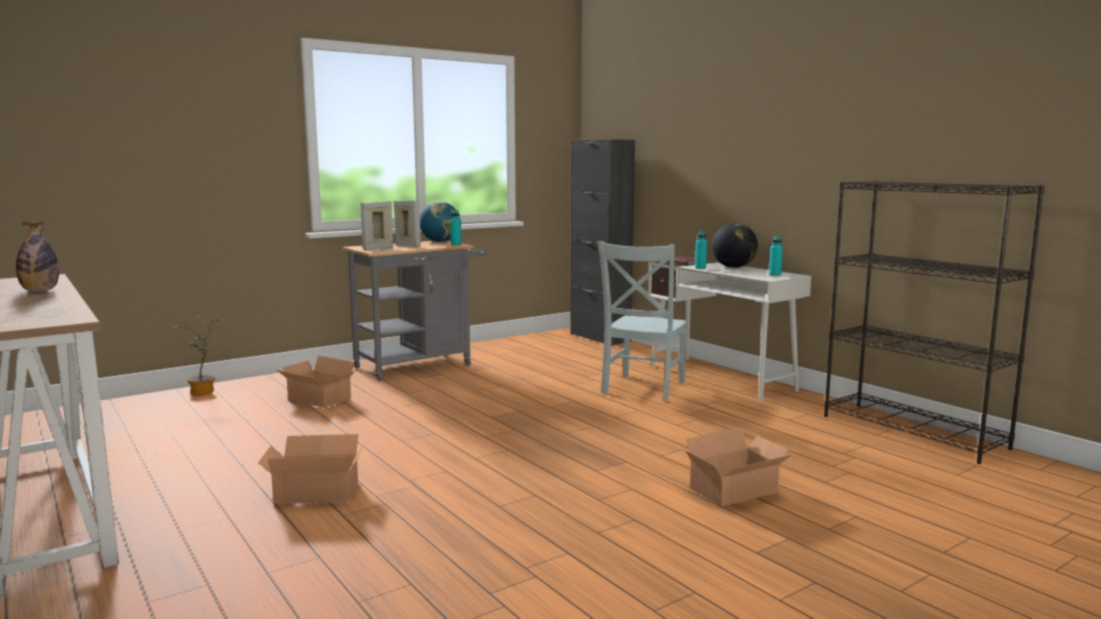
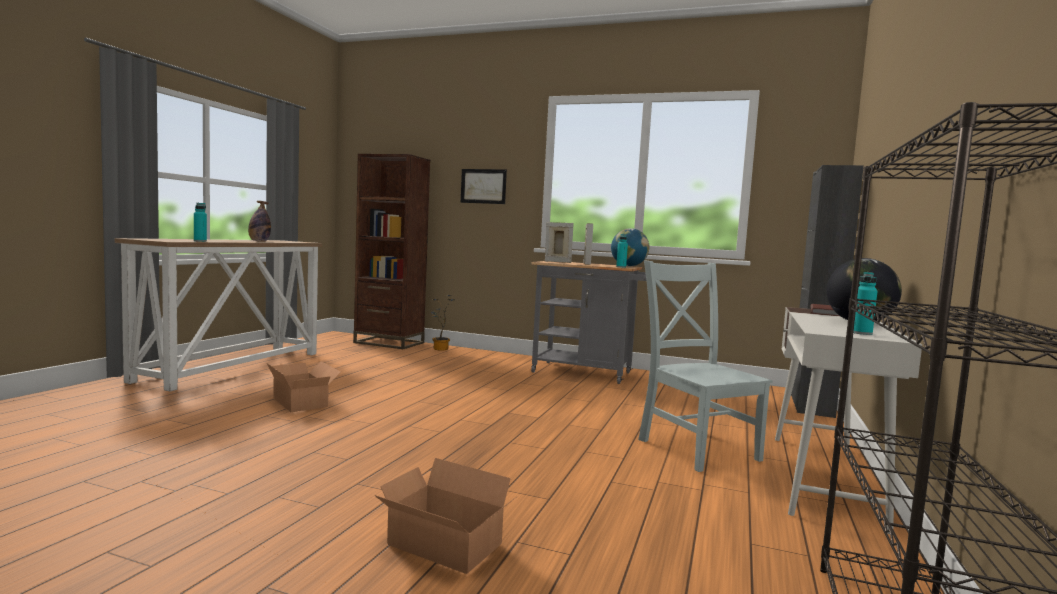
camera: 55 degrees right, 5 degrees down
cardboard box [277,355,355,408] -> none
grey chair [598,241,688,401] -> grey chair turned 75 degrees clockwise [638,261,773,472]
turquoise bottle [695,231,707,269] -> turquoise bottle moved to [194,203,207,242]
none -> brown bookcase [353,154,430,349]
none -> picture [461,169,507,204]

